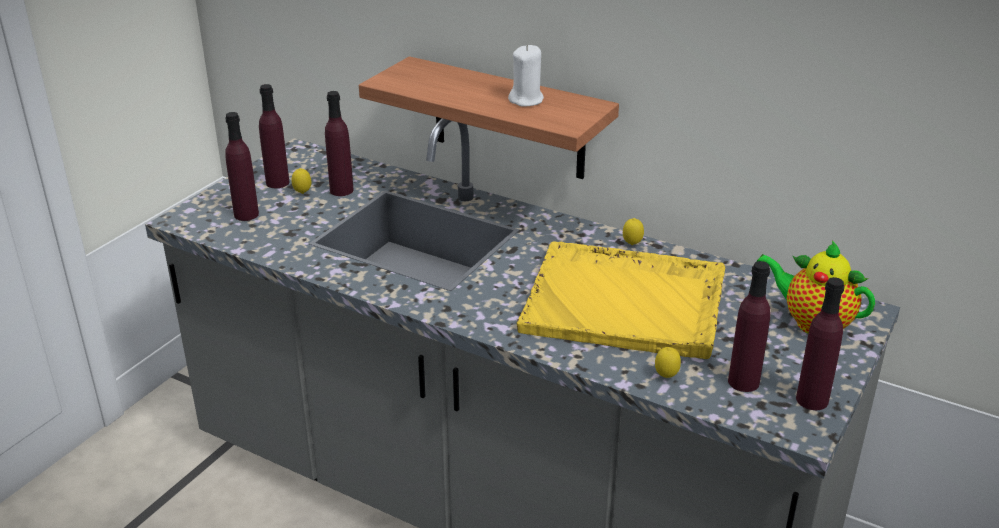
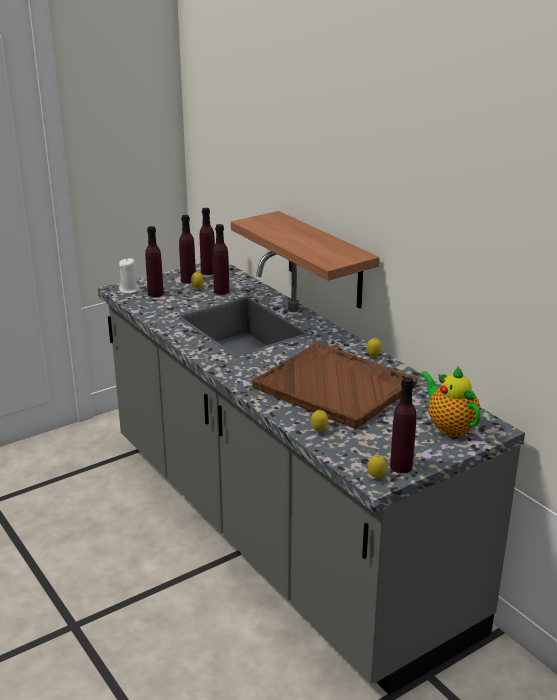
camera: 25 degrees right, 5 degrees down
white candle [508,45,544,107] -> white candle moved to [119,258,140,294]
yellow tray [517,241,725,359] -> brown tray [252,343,417,429]
purple bottle [728,261,771,392] -> purple bottle moved to [199,208,215,275]
none -> lemon [368,455,387,478]

